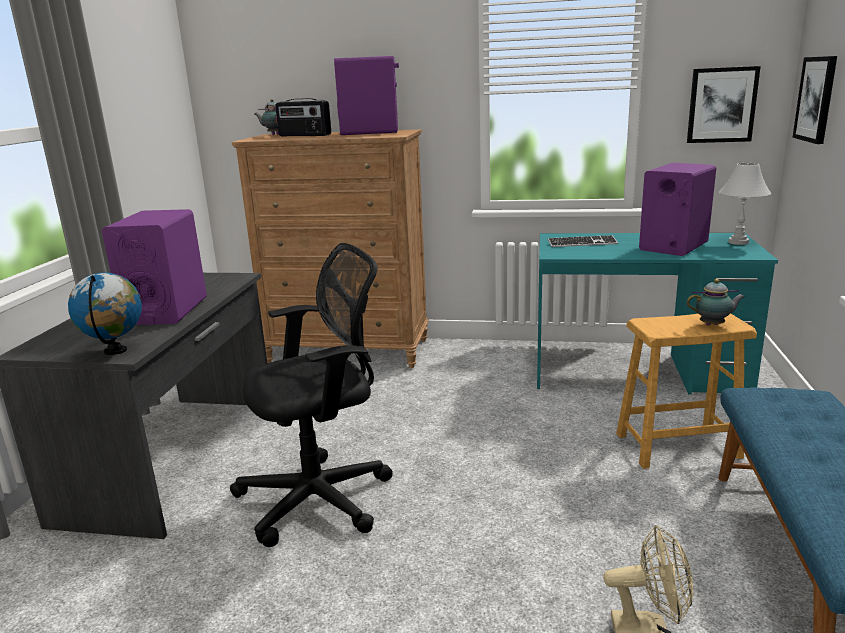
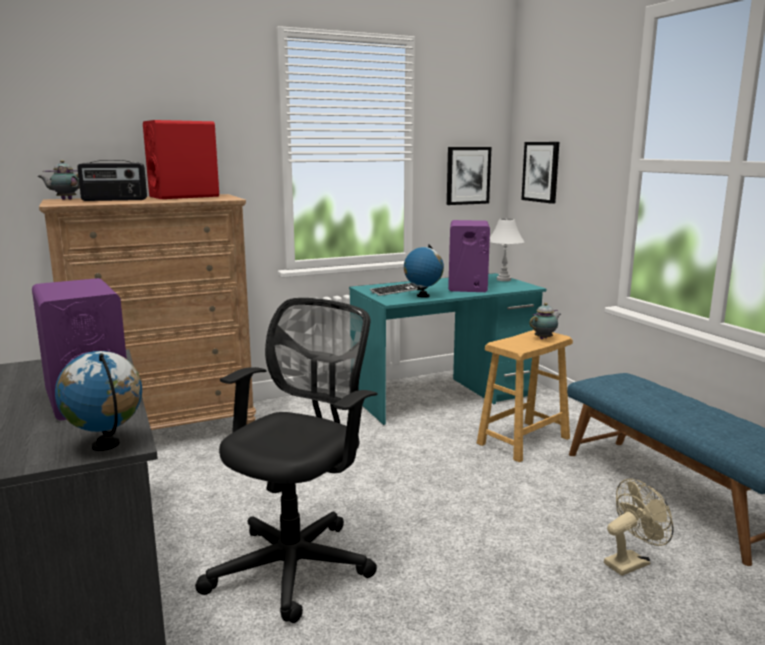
camera: 35 degrees left, 5 degrees down
purple speaker [334,56,399,135] -> red speaker [143,120,219,199]
none -> globe [404,244,444,298]

